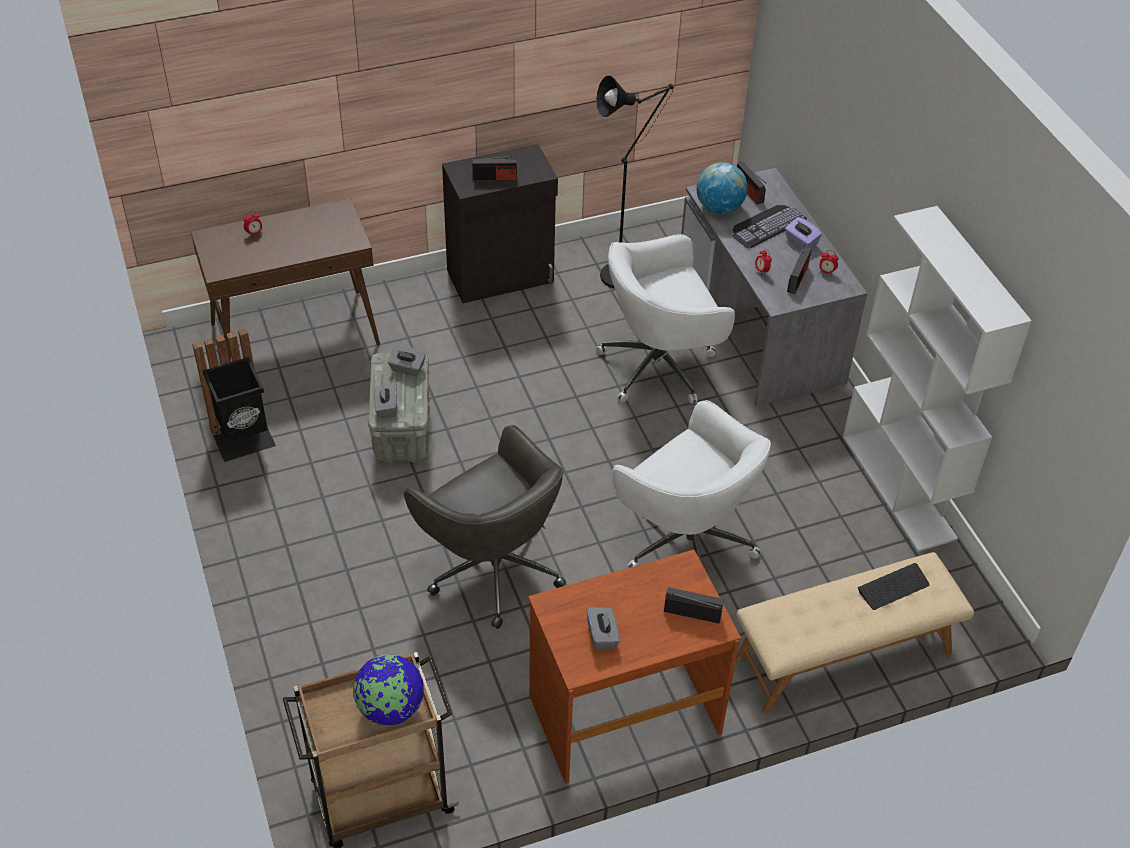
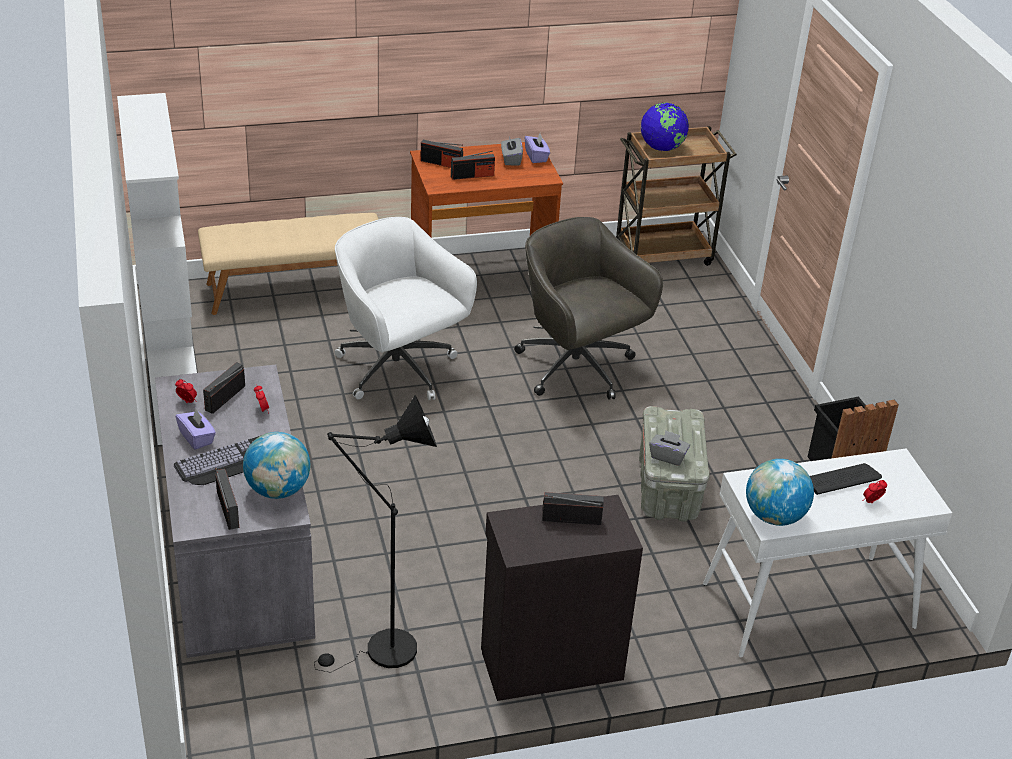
camera: 175 degrees left, 10 degrees down
brown console table [191,198,380,362] -> white console table [703,448,952,657]
grey tissue box [374,383,397,418] -> none
white office chair [596,234,735,404] -> none
keyboard [858,563,929,610] -> keyboard moved to [810,463,882,495]
none -> radio [451,151,495,180]
none -> purple tissue box [525,134,550,163]
none -> globe [746,459,814,526]

